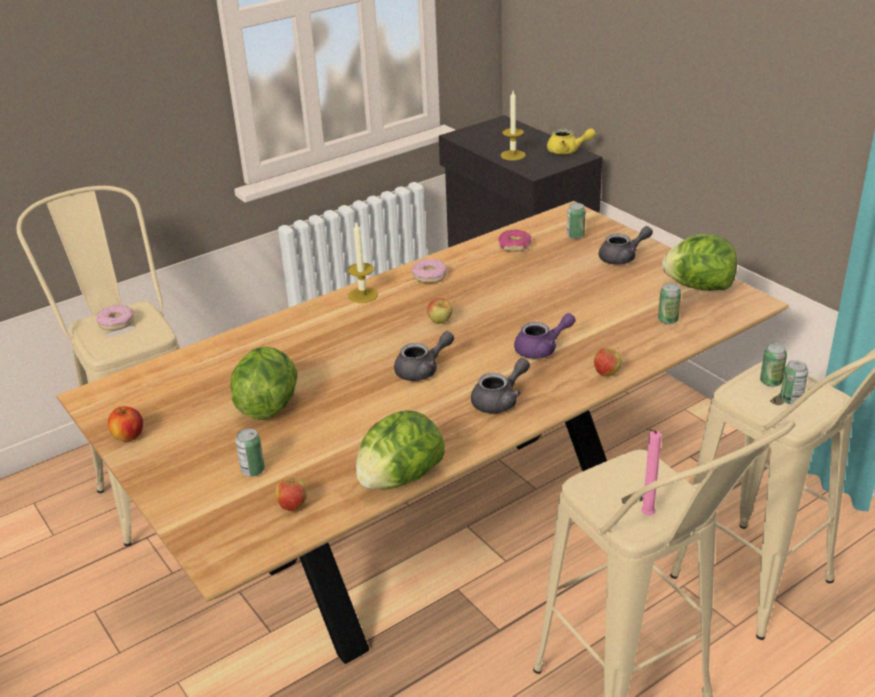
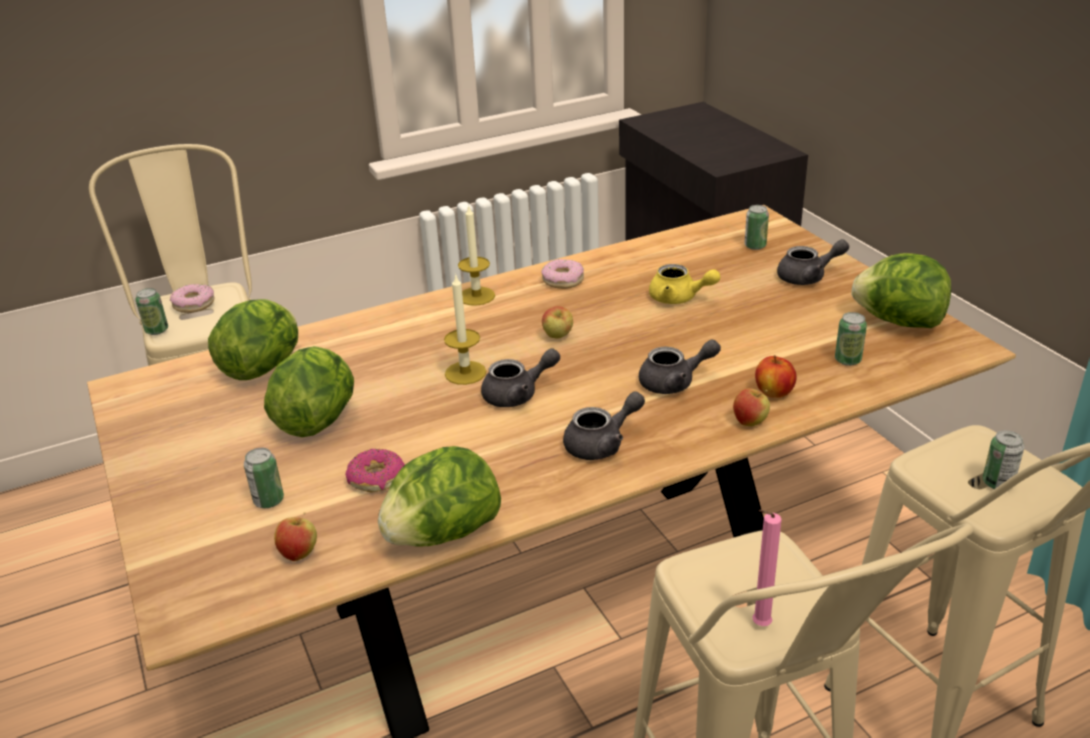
camera: 10 degrees right, 0 degrees up
apple [108,406,143,441] -> apple moved to [755,355,796,398]
donut [498,230,532,252] -> donut moved to [346,449,405,493]
candle [501,91,526,160] -> candle moved to [444,273,486,385]
purple teapot [514,313,576,359] -> grey teapot [639,339,721,394]
yellow teapot [547,128,595,154] -> yellow teapot moved to [649,264,720,304]
can [760,343,787,387] -> can moved to [136,288,168,335]
none -> lettuce [208,299,298,380]

